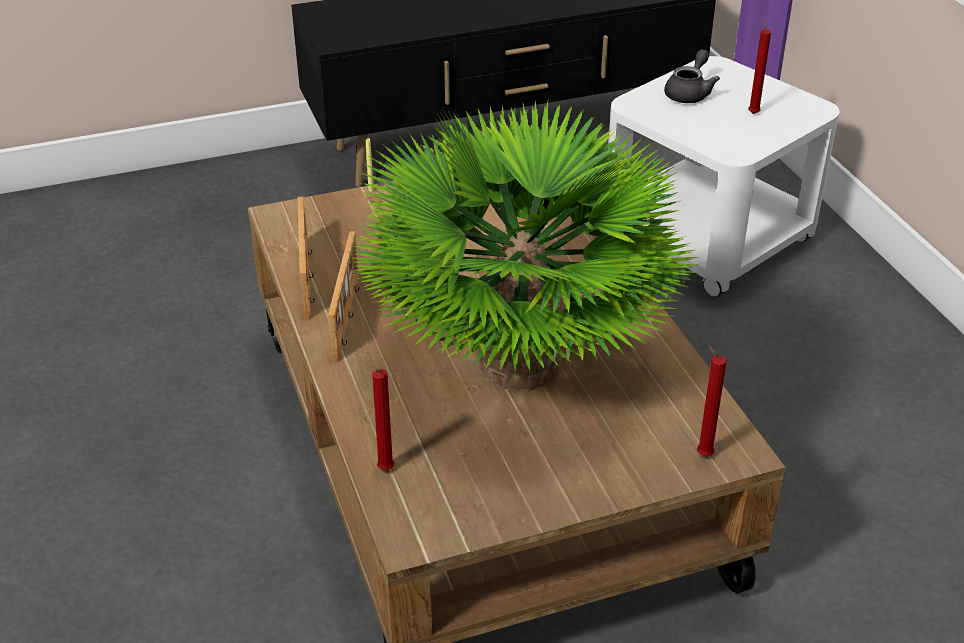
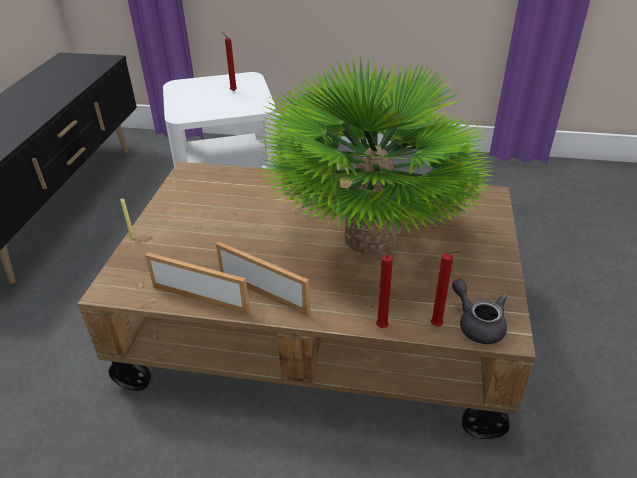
camera: 60 degrees left, 0 degrees up
grey teapot [664,49,720,103] -> grey teapot moved to [452,279,507,344]
red candle [697,344,727,456] -> red candle moved to [376,253,393,328]

